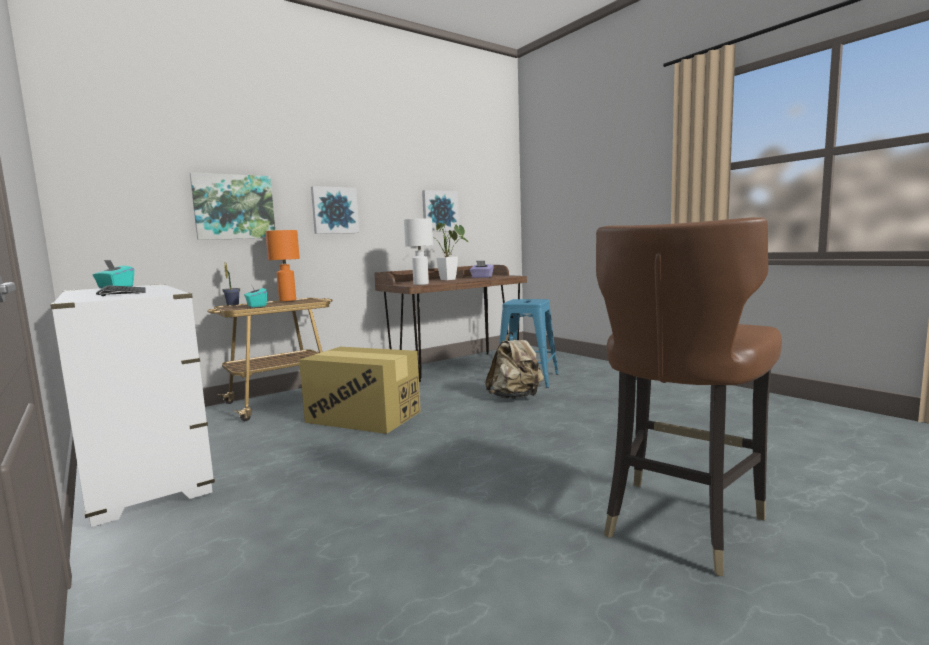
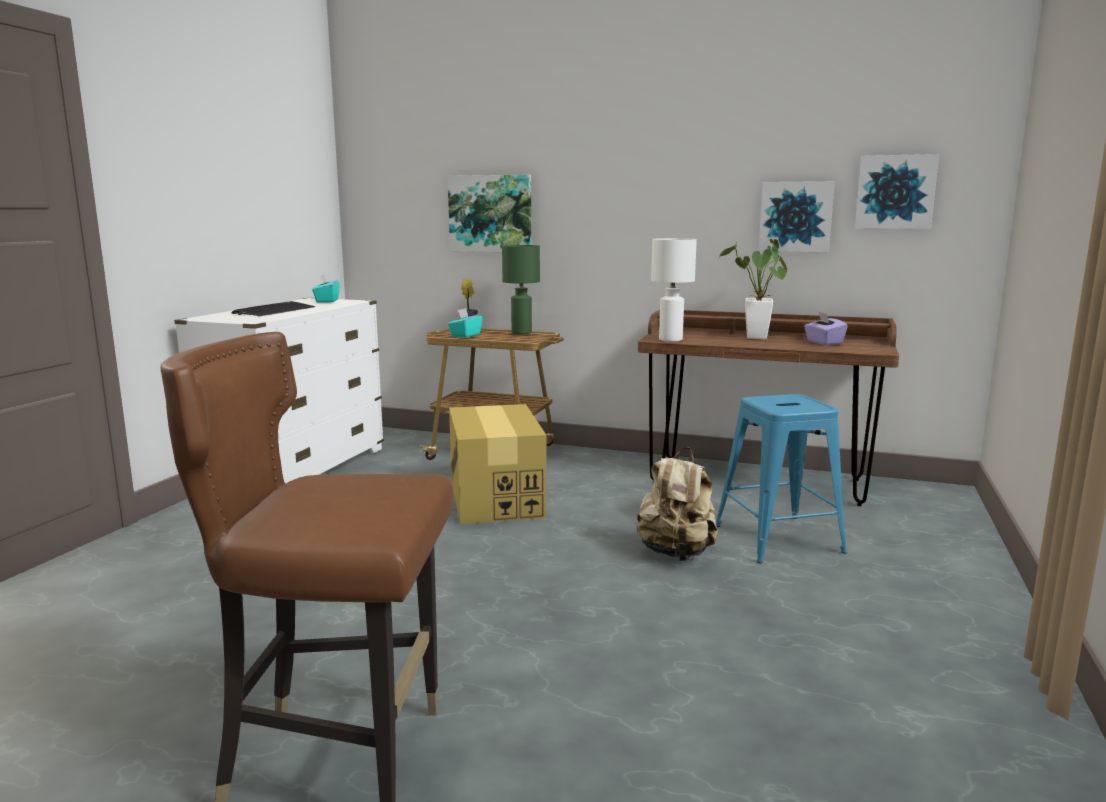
camera: 55 degrees right, 5 degrees up
orange table lamp [265,230,300,301] -> green table lamp [502,245,540,334]
picture [311,186,359,234] -> picture moved to [854,154,939,229]

